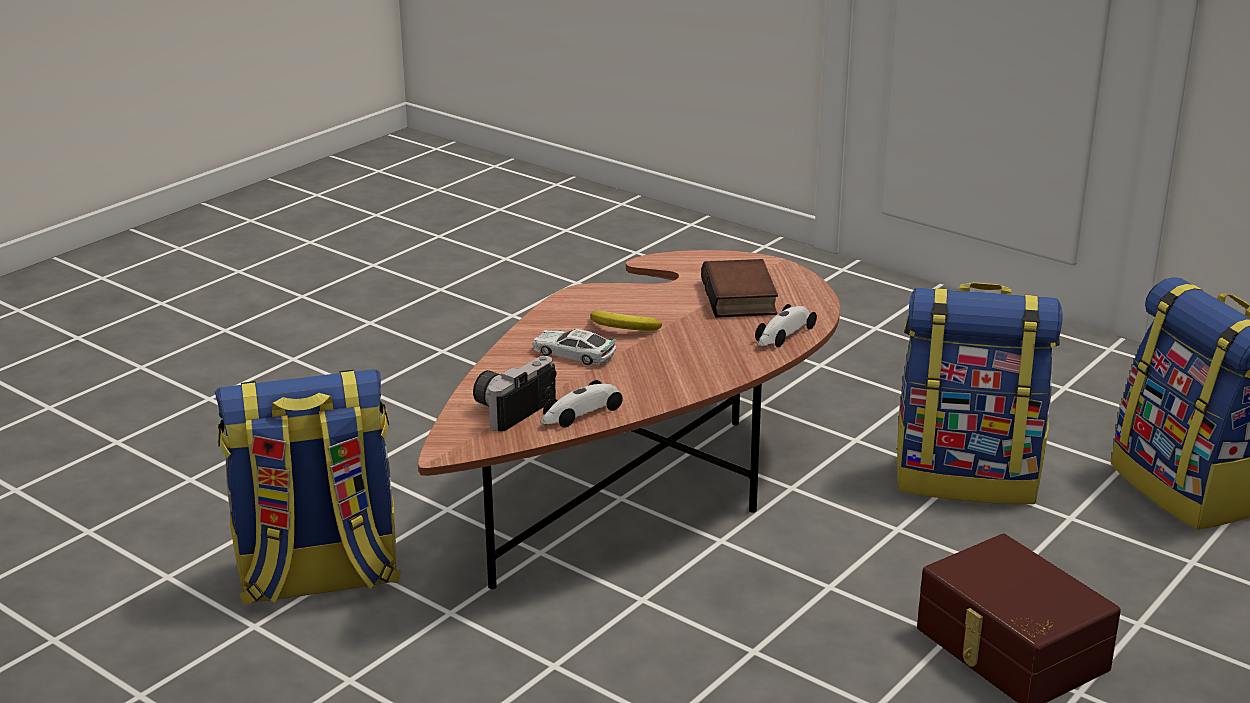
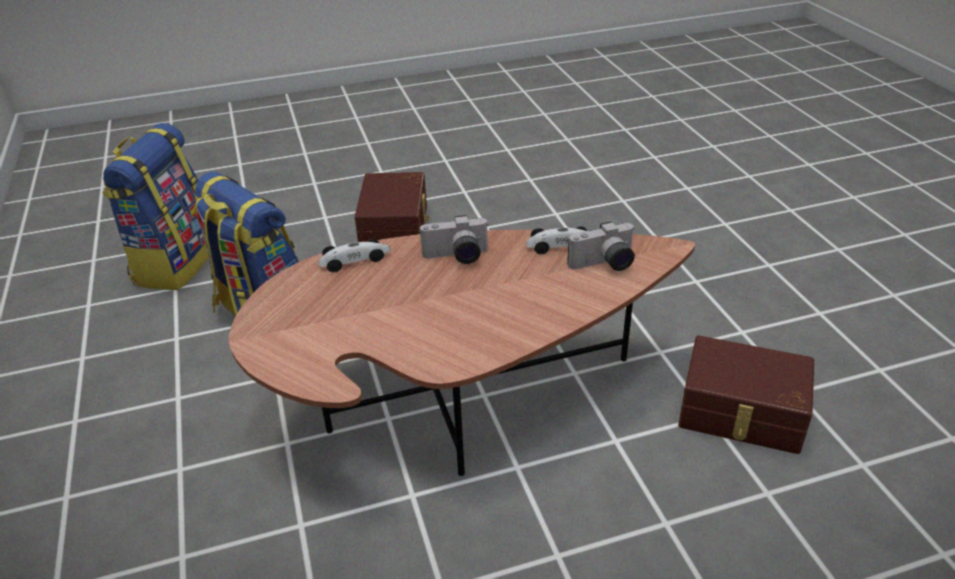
camera: 145 degrees left, 10 degrees up
backpack [214,369,401,605] -> brown storage box [678,335,814,454]
toy car [532,329,617,365] -> none
banana [590,311,662,331] -> none
book [701,259,778,318] -> none
none -> camera [419,215,489,264]

